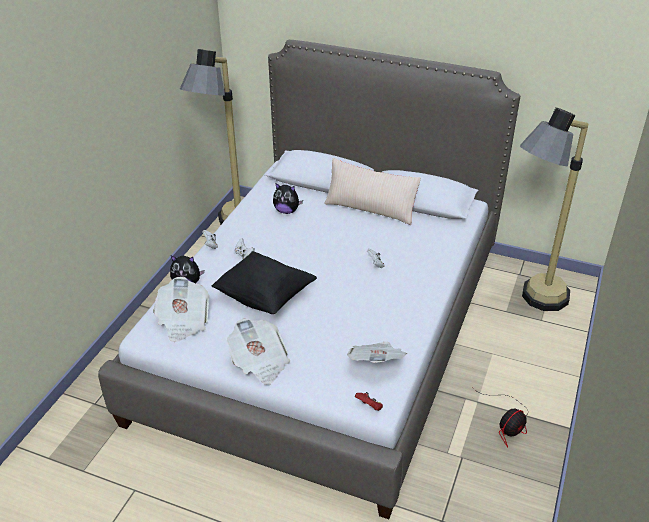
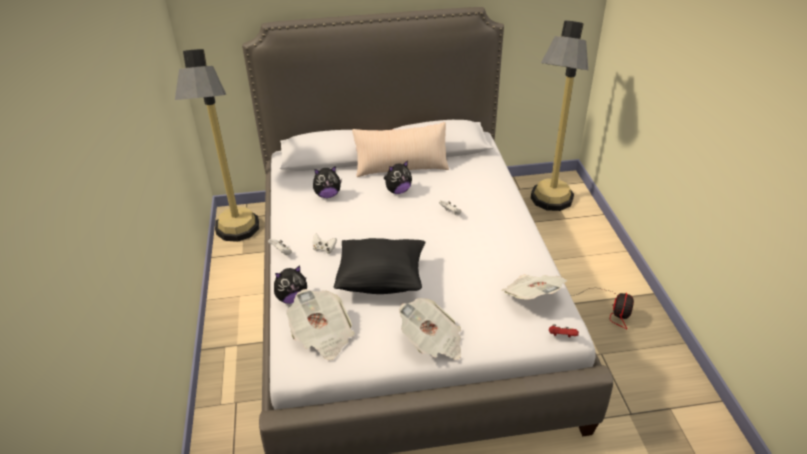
camera: 30 degrees left, 0 degrees up
none -> plush toy [384,160,412,194]

